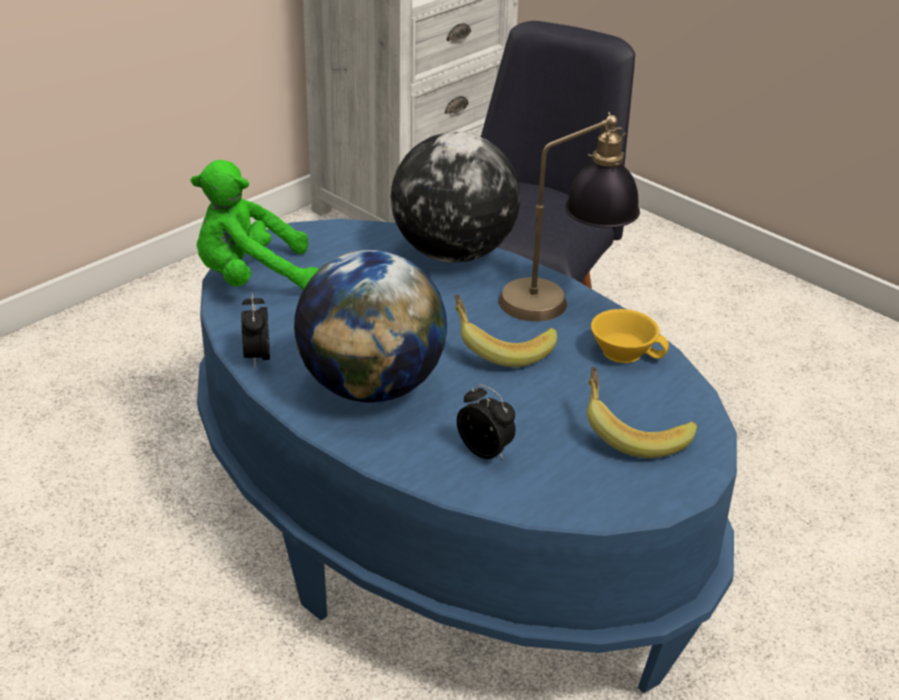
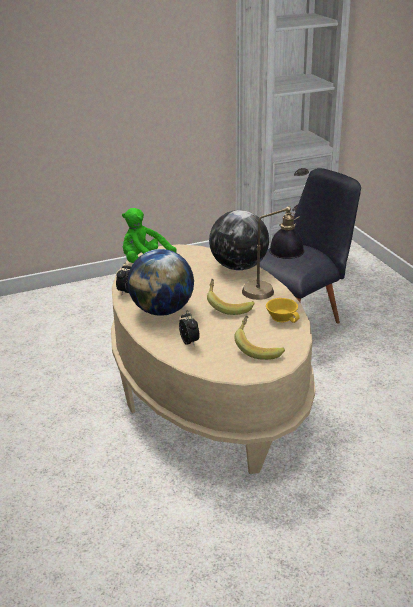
camera: 25 degrees right, 5 degrees down
blue coffee table [197,219,737,693] -> beige coffee table [111,244,315,474]

